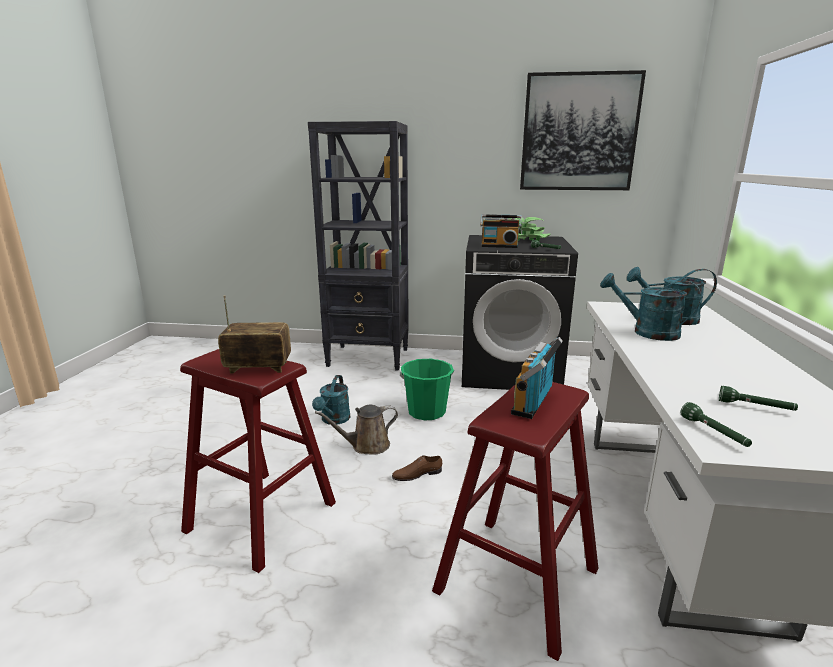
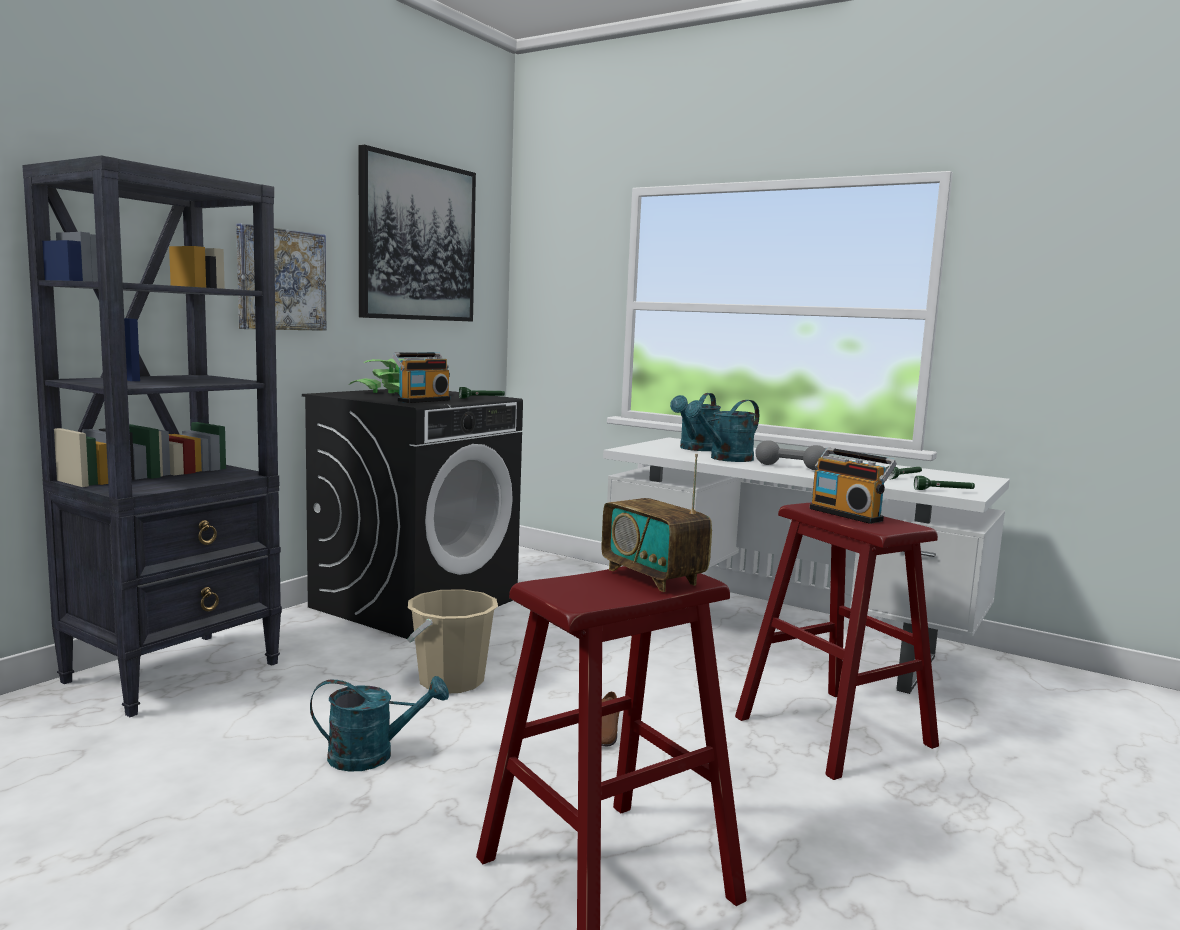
camera: 65 degrees left, 10 degrees down
radio [218,296,291,374] -> radio turned 60 degrees counterclockwise [601,454,712,592]
turquoise watering can [312,375,350,425] -> turquoise watering can turned 45 degrees counterclockwise [310,676,449,772]
brown watering can [315,405,398,455] -> none
green bucket [400,359,454,421] -> beige bucket [407,589,498,693]
none -> picture [236,223,326,331]
none -> grey dumbbell [755,440,829,470]

